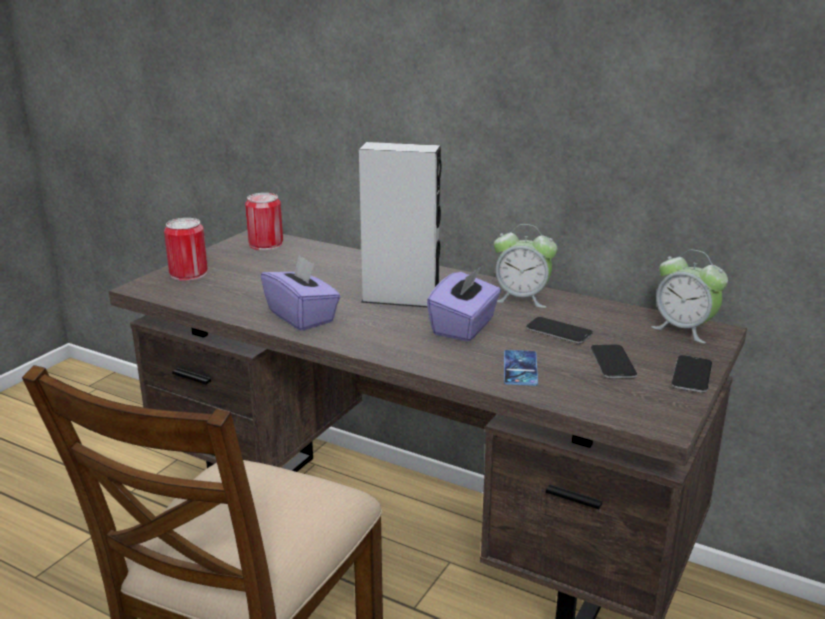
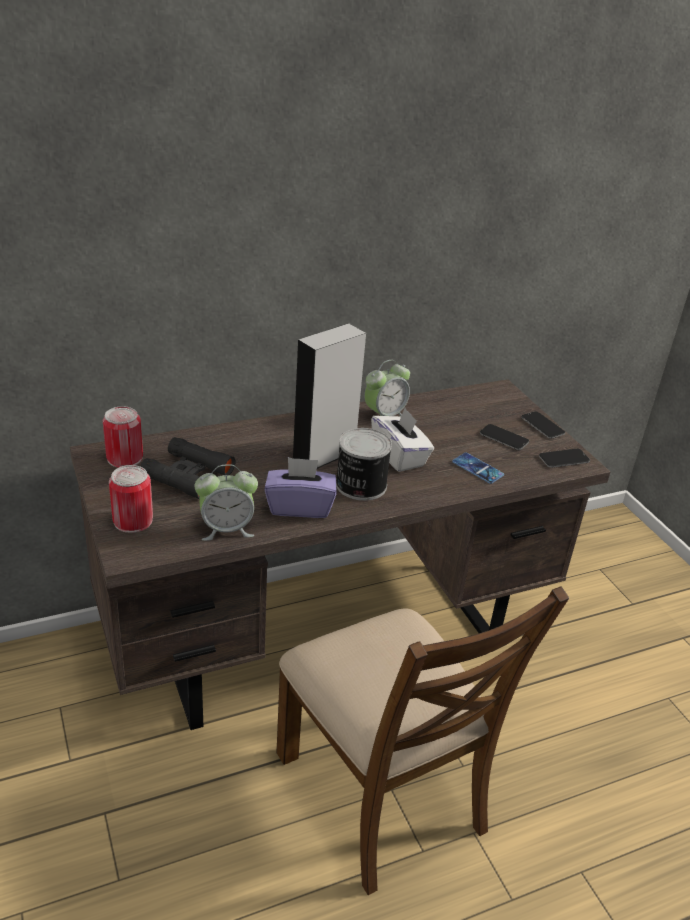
camera: 55 degrees left, 10 degrees up
purple tissue box [427,267,501,342] -> white tissue box [371,408,434,472]
phone [526,317,593,344] -> phone moved to [539,449,590,468]
alarm clock [651,250,728,343] -> alarm clock moved to [194,464,258,541]
none -> black binoculars [140,437,235,499]
none -> can [336,428,392,501]

